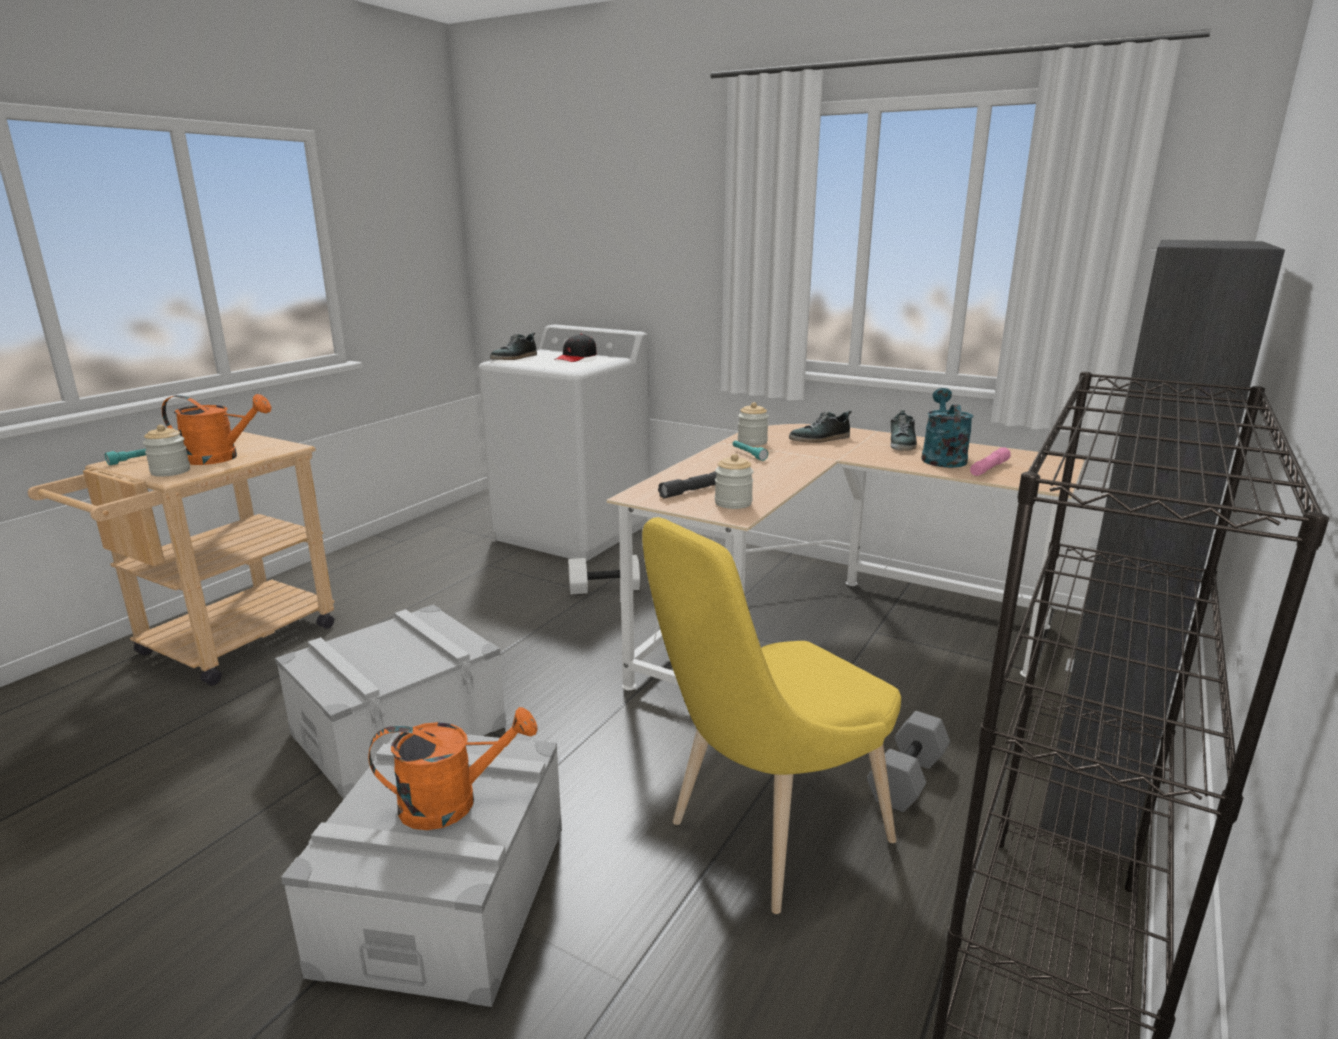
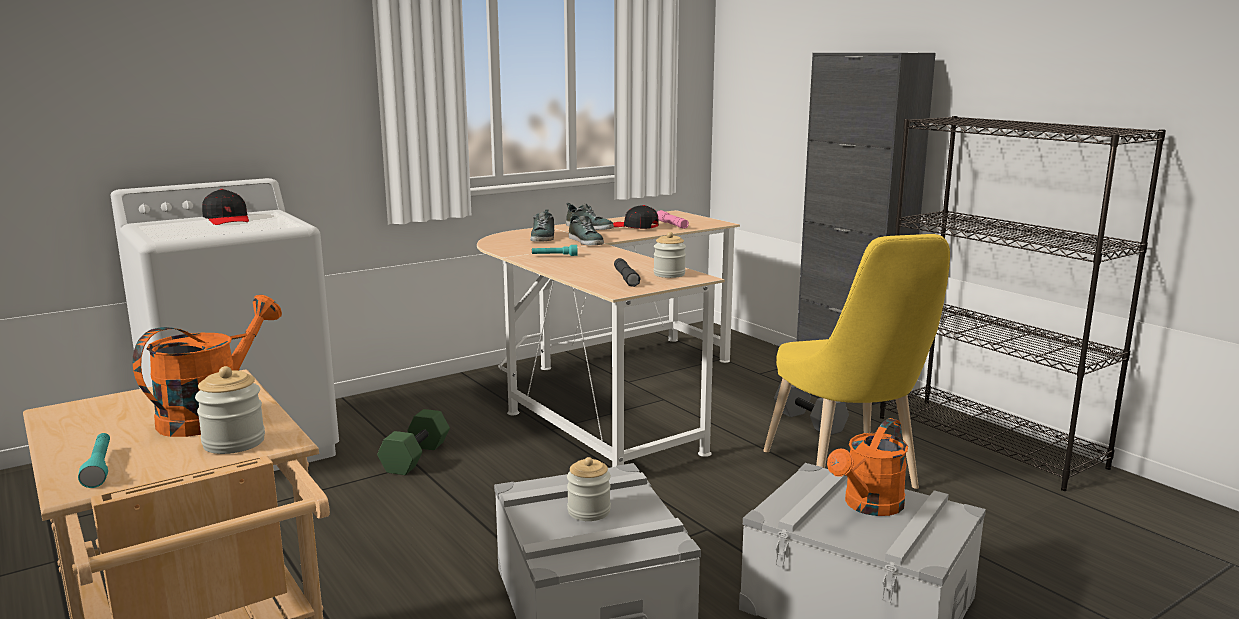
camera: 65 degrees left, 5 degrees down
orange watering can [368,707,538,830] -> orange watering can turned 150 degrees counterclockwise [827,418,908,516]
shoe [490,332,537,360] -> shoe moved to [569,213,604,245]
white dumbbell [568,555,640,594] -> green dumbbell [377,409,450,475]
jar [738,402,769,446] -> jar moved to [567,457,611,521]
turquoise watering can [921,388,974,468] -> black cap [613,205,659,229]

